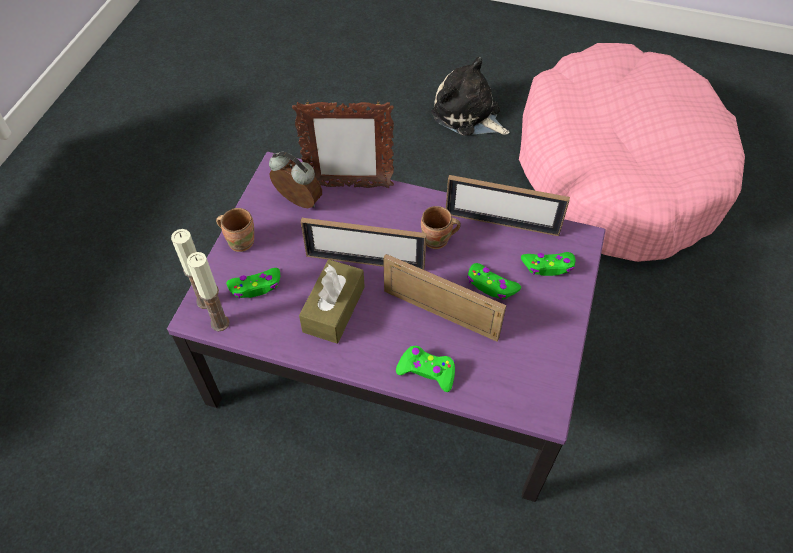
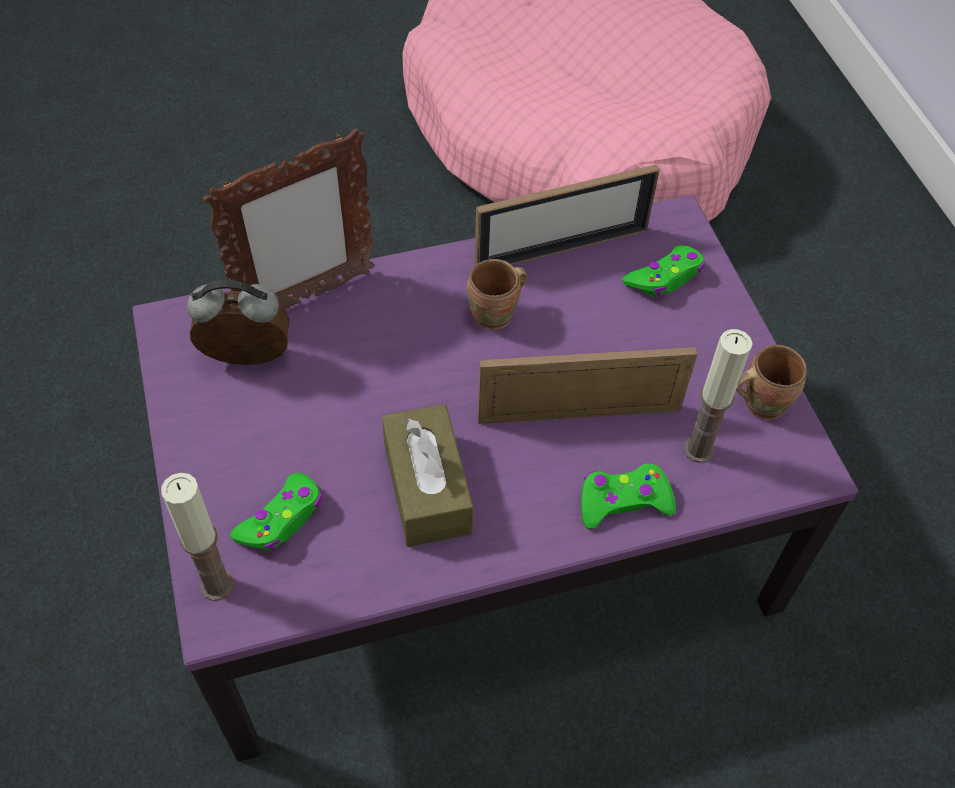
camera: 35 degrees left, 0 degrees up
candle [187,252,230,331] -> candle moved to [684,329,753,463]
brown mug [216,208,254,252] -> brown mug moved to [736,345,807,420]
picture frame [300,218,427,270] -> none
plush toy [431,57,509,136] -> none
green game controller [467,263,521,299] -> none

